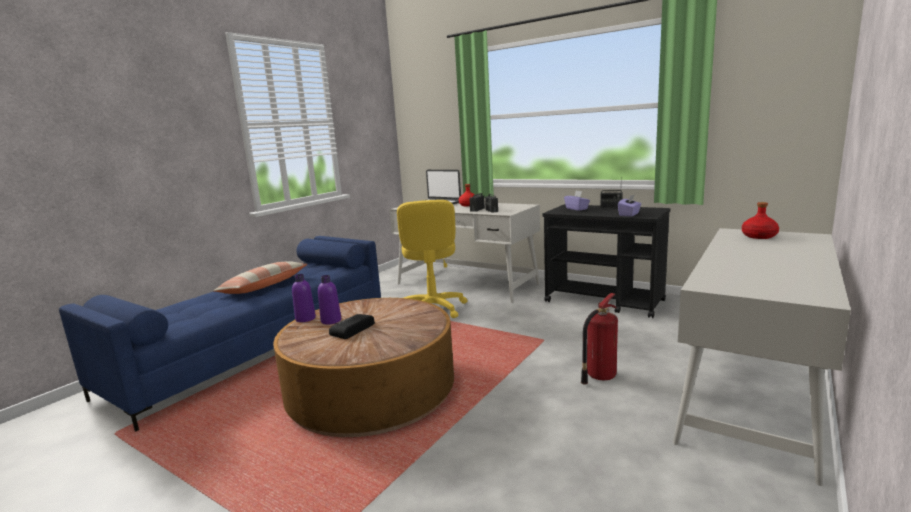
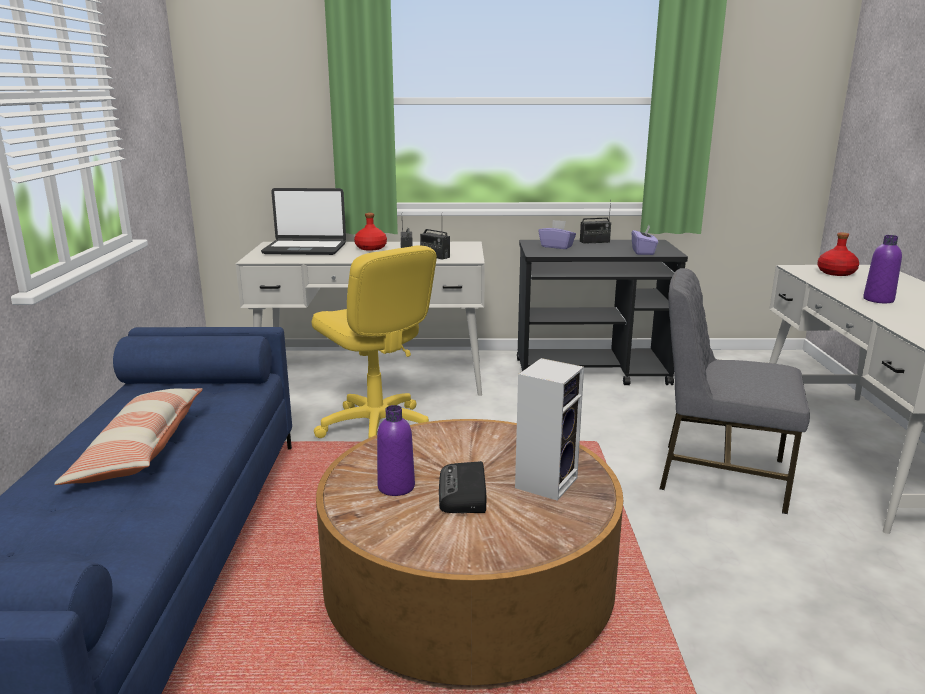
camera: 35 degrees left, 5 degrees up
purple bottle [292,274,316,322] -> purple bottle moved to [863,235,902,303]
fire extinguisher [581,293,618,384] -> grey chair [660,268,810,514]
none -> speaker [515,358,584,501]

